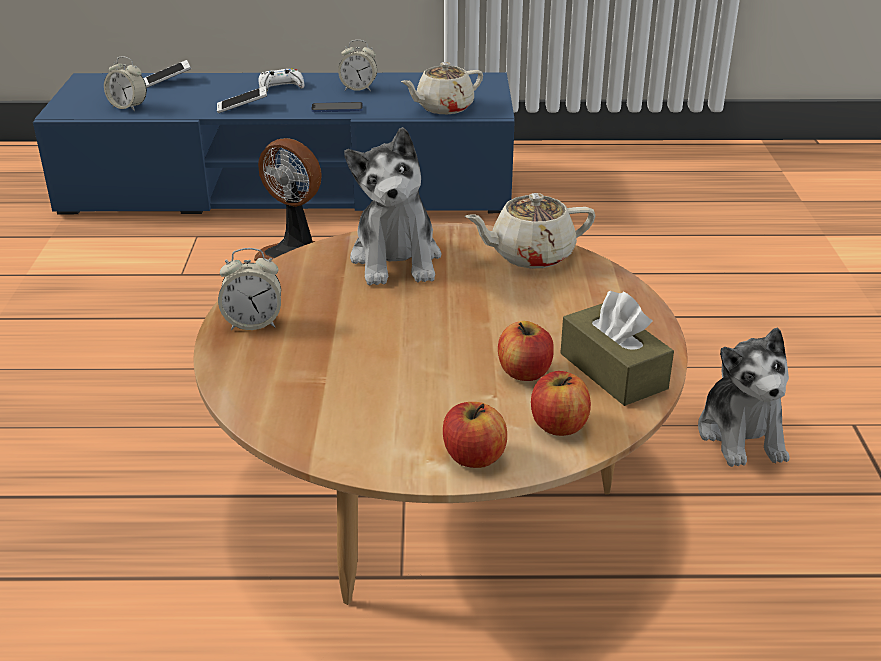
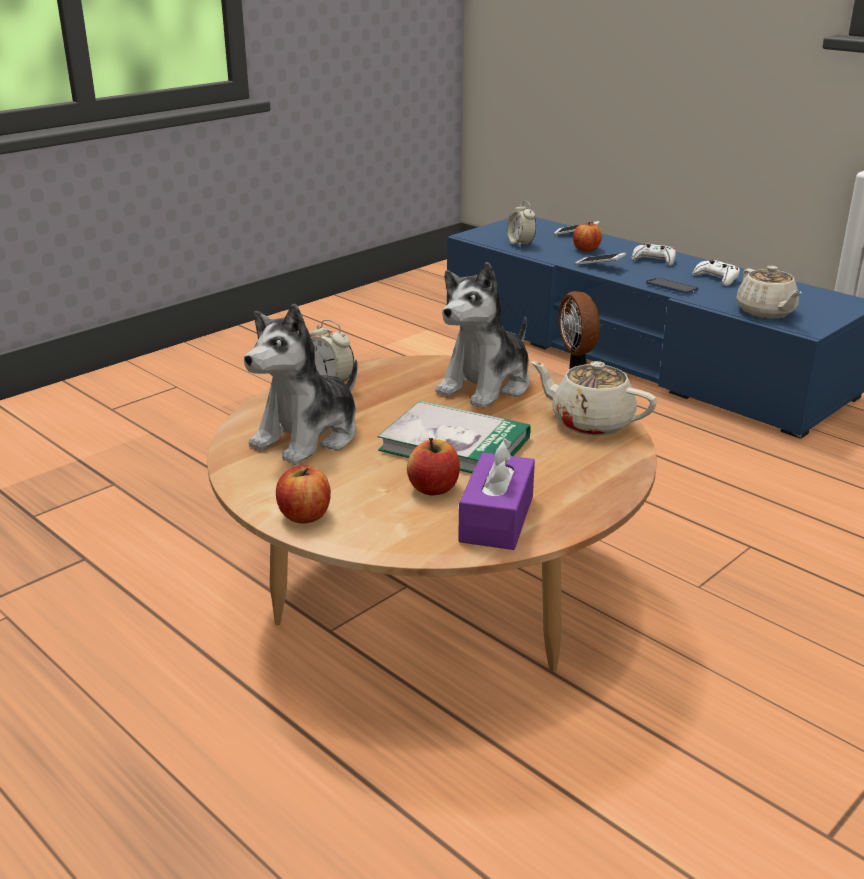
camera: 45 degrees right, 5 degrees down
alarm clock [338,40,377,91] -> white game controller [693,260,740,286]
beige teapot [401,62,483,114] -> beige teapot turned 120 degrees counterclockwise [736,266,802,319]
apple [531,371,591,436] -> apple moved to [573,222,602,252]
brown tissue box [560,291,674,406] -> purple tissue box [458,438,535,550]
plush toy [698,327,790,467] -> plush toy moved to [244,304,358,465]
none -> book [377,401,531,473]

